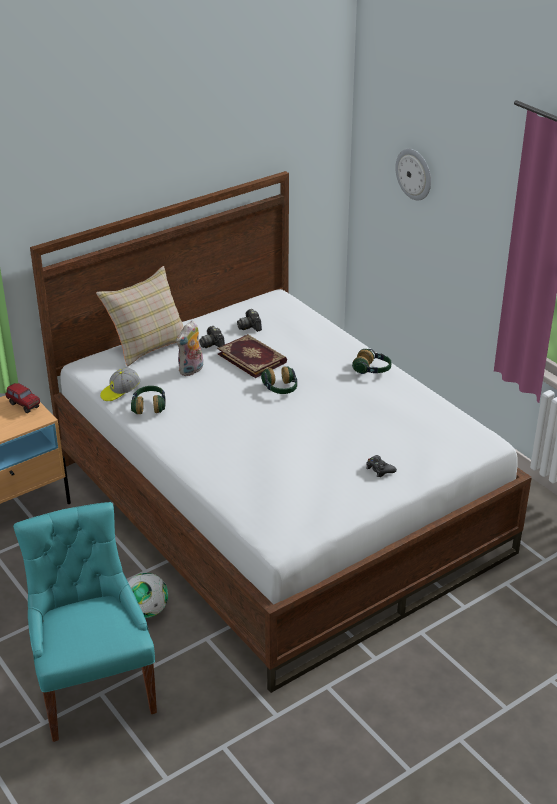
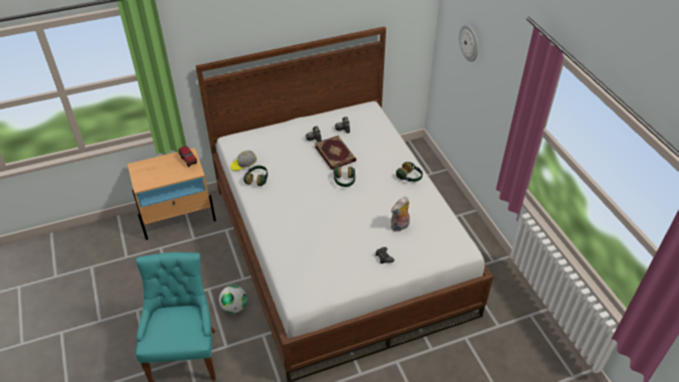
camera: 15 degrees right, 10 degrees up
beige pillow [96,266,184,366] -> none
plush toy [176,321,203,376] -> plush toy moved to [391,197,410,232]

